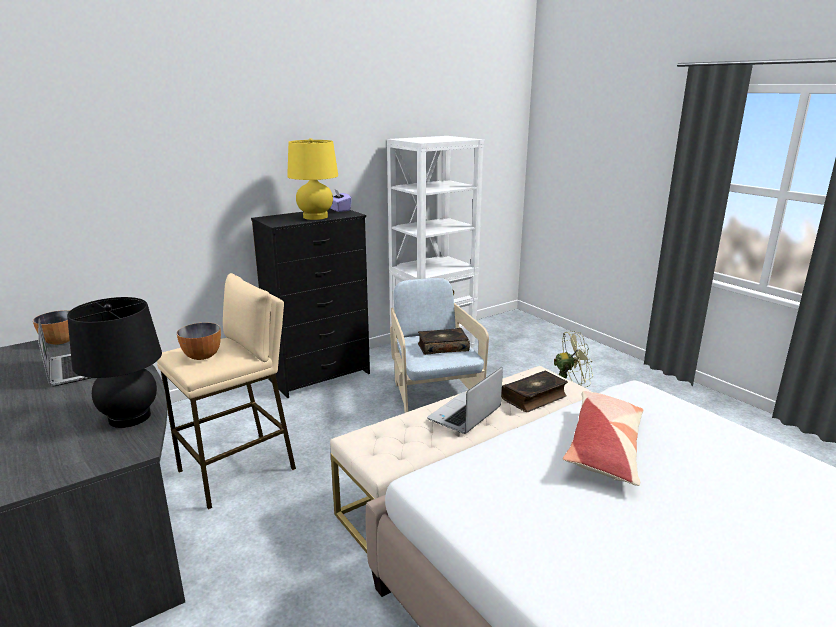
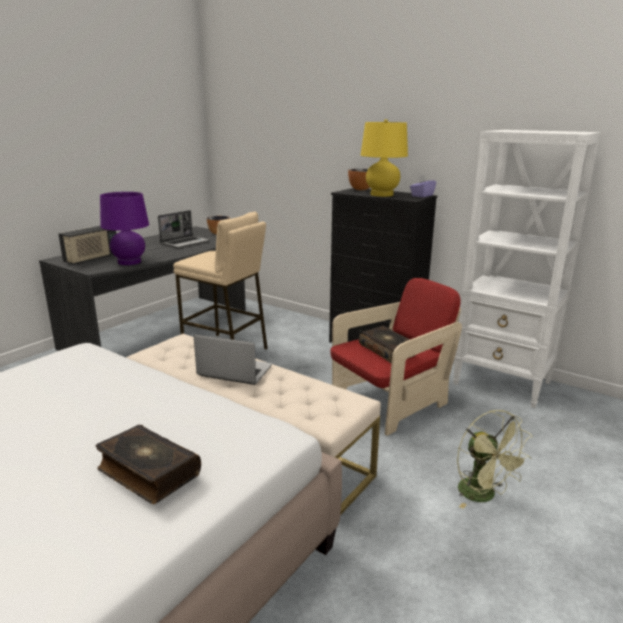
camera: 70 degrees right, 0 degrees up
black table lamp [67,297,162,428] -> purple table lamp [100,192,149,265]
bowl [177,323,221,360] -> bowl moved to [348,169,370,190]
beige armchair [390,278,489,413] -> red armchair [331,278,462,436]
book [501,371,568,412] -> book moved to [95,425,201,504]
pillow [563,391,643,486] -> none
none -> radio [58,226,116,264]

